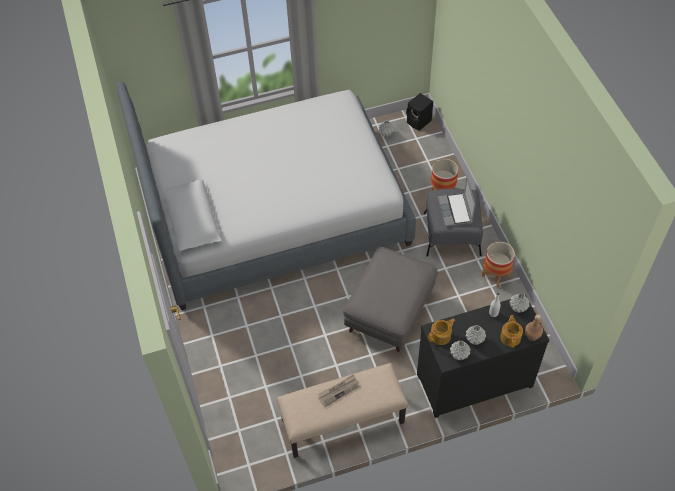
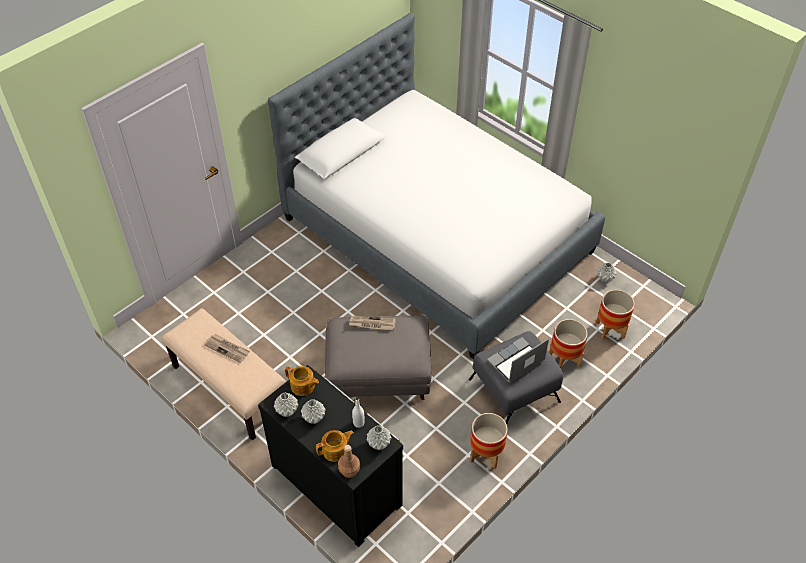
camera: 60 degrees right, 5 degrees down
black speaker [406,93,433,131] -> none
none -> newspaper [349,316,396,331]
none -> planter [596,290,635,341]

